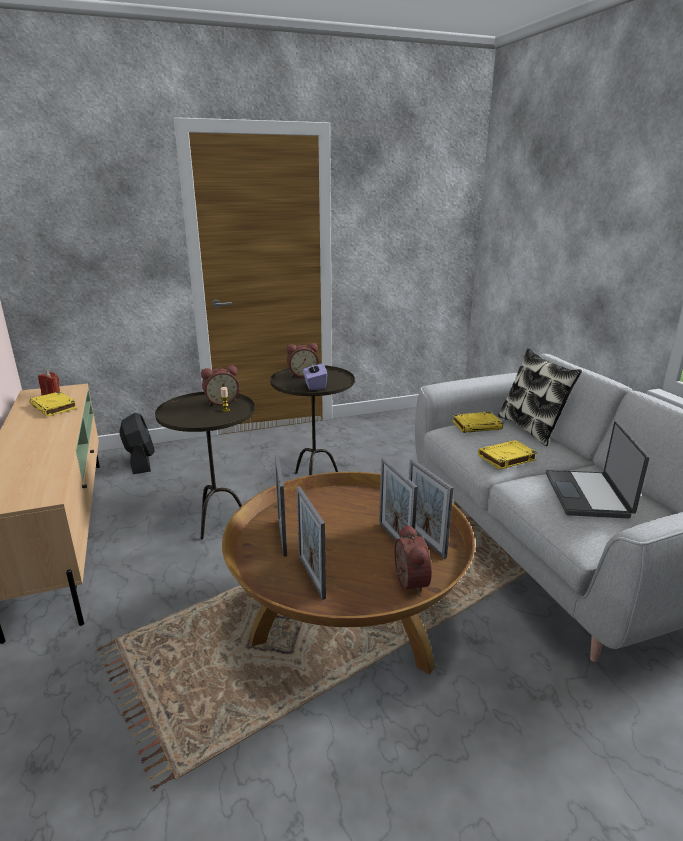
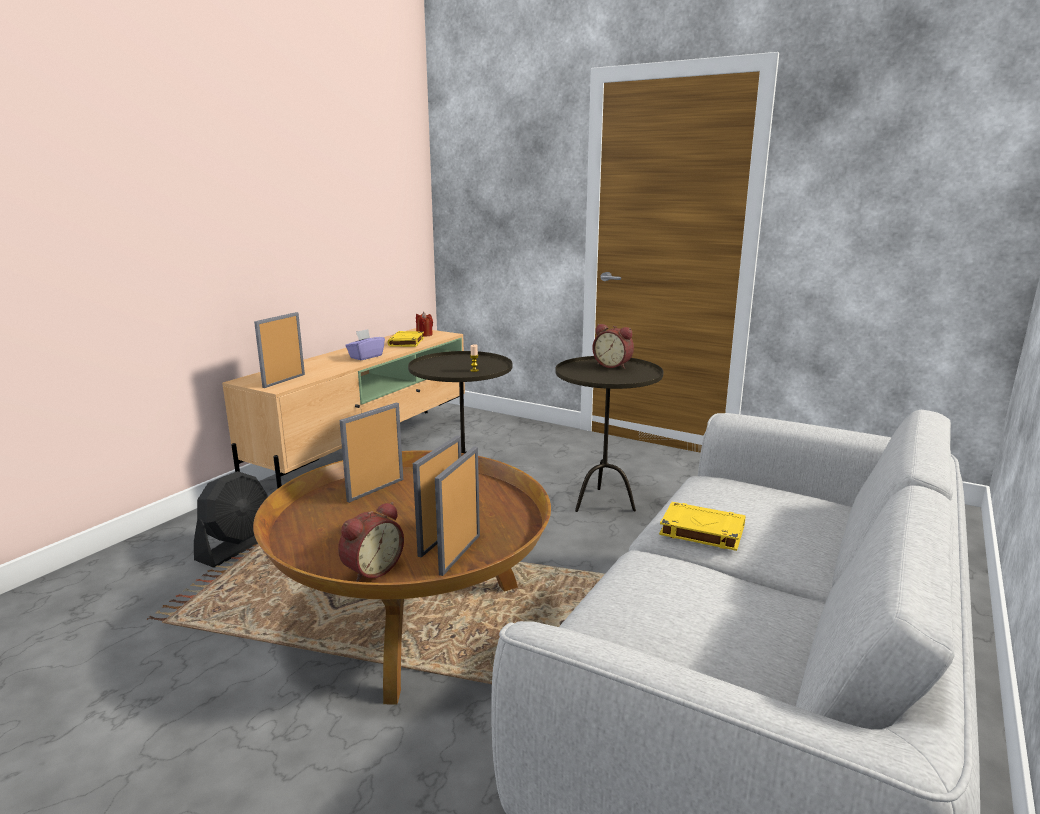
camera: 50 degrees right, 5 degrees down
black fan [119,413,155,474] -> black fan moved to [194,471,268,568]
alarm clock [201,365,239,405] -> none
picture frame [296,486,326,600] -> picture frame moved to [254,312,305,388]
purple tissue box [303,359,327,390] -> purple tissue box moved to [346,329,385,360]
yellow book [452,412,503,433] -> none
pillow [498,348,582,446] -> none
laptop [546,421,650,519] -> none

